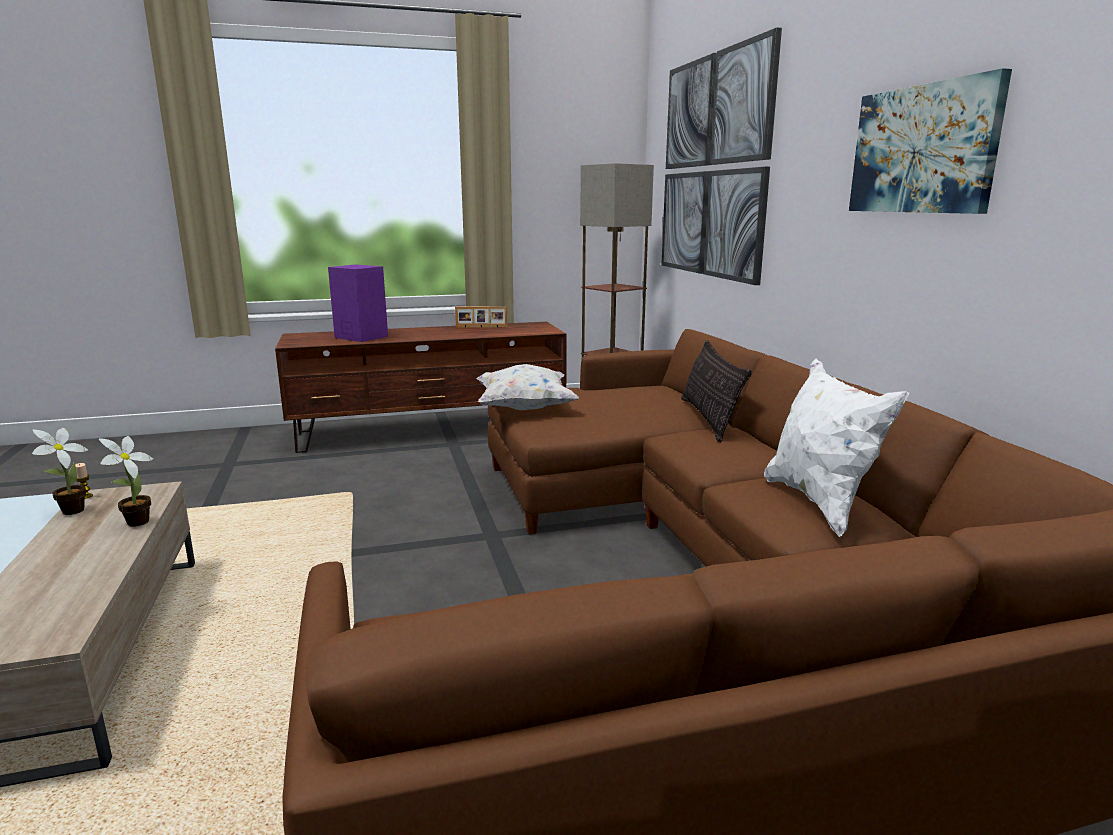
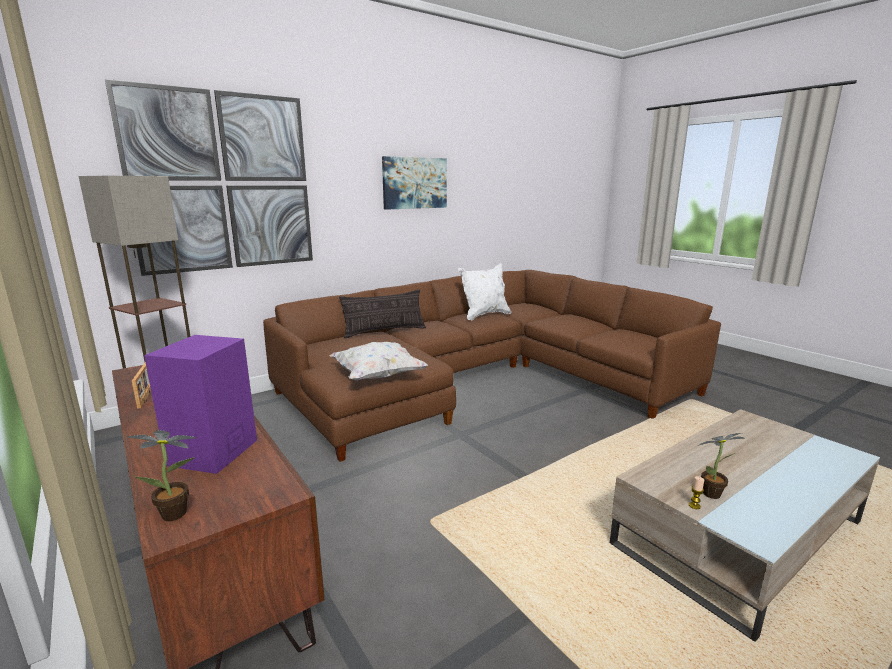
camera: 110 degrees left, 0 degrees up
potted plant [99,436,153,527] -> potted plant moved to [126,430,196,521]

